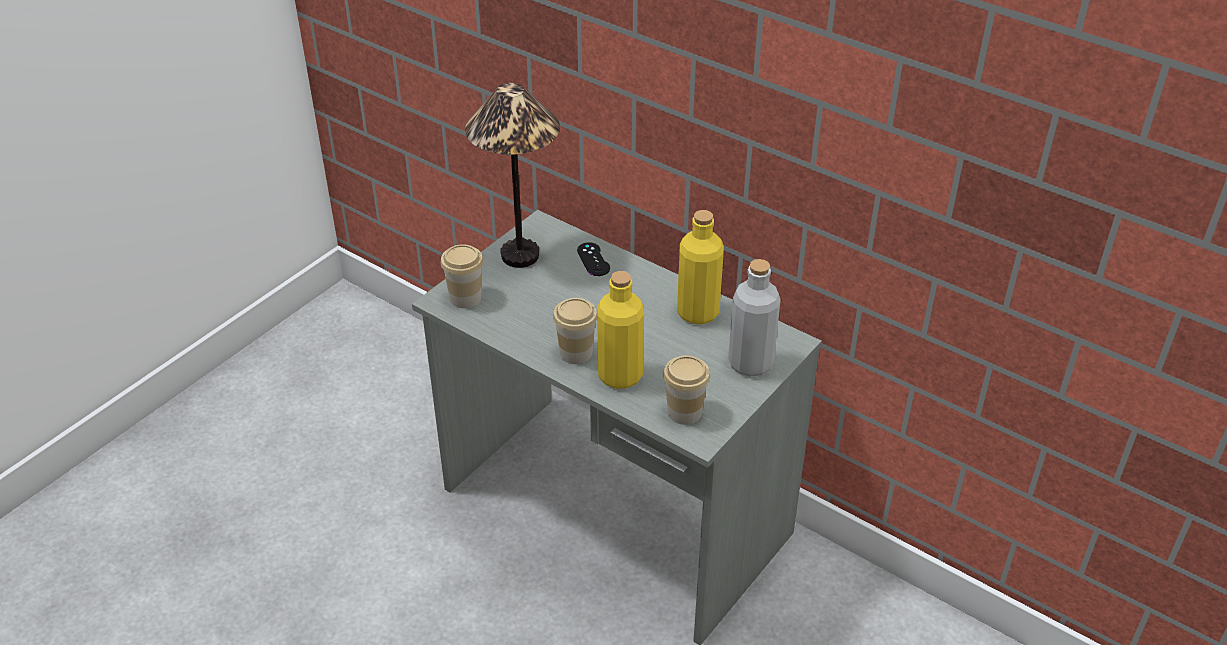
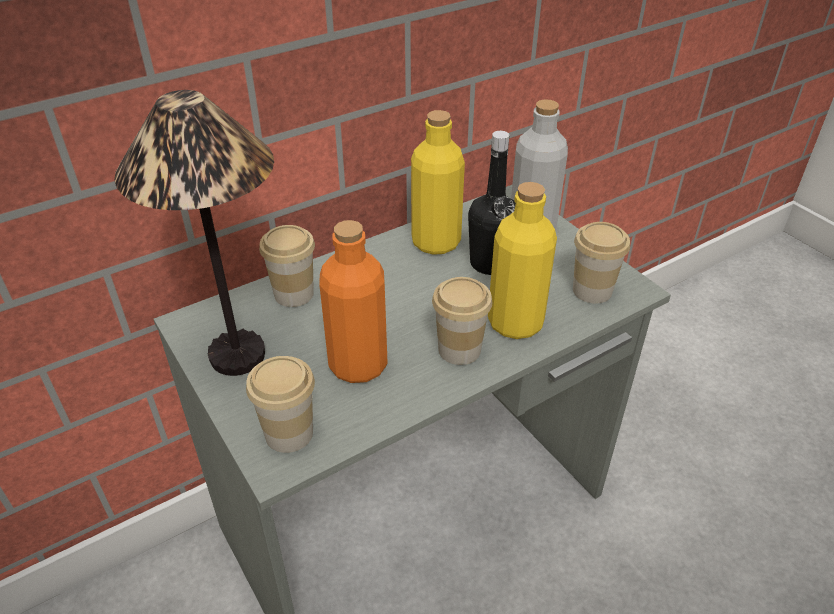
camera: 70 degrees left, 0 degrees up
black game controller [577,242,610,276] -> cup [259,225,315,307]
none -> orange bottle [319,220,388,383]
none -> black bottle [468,131,516,275]

